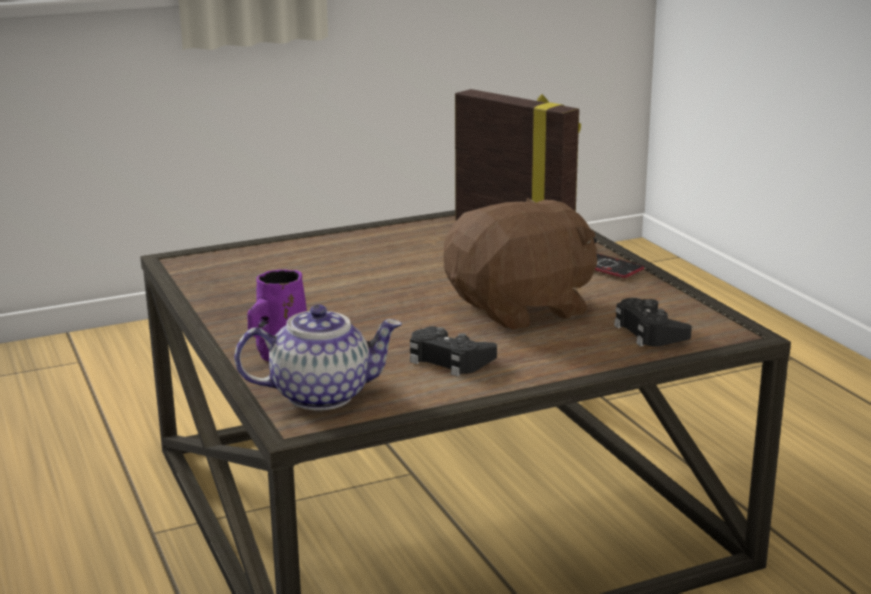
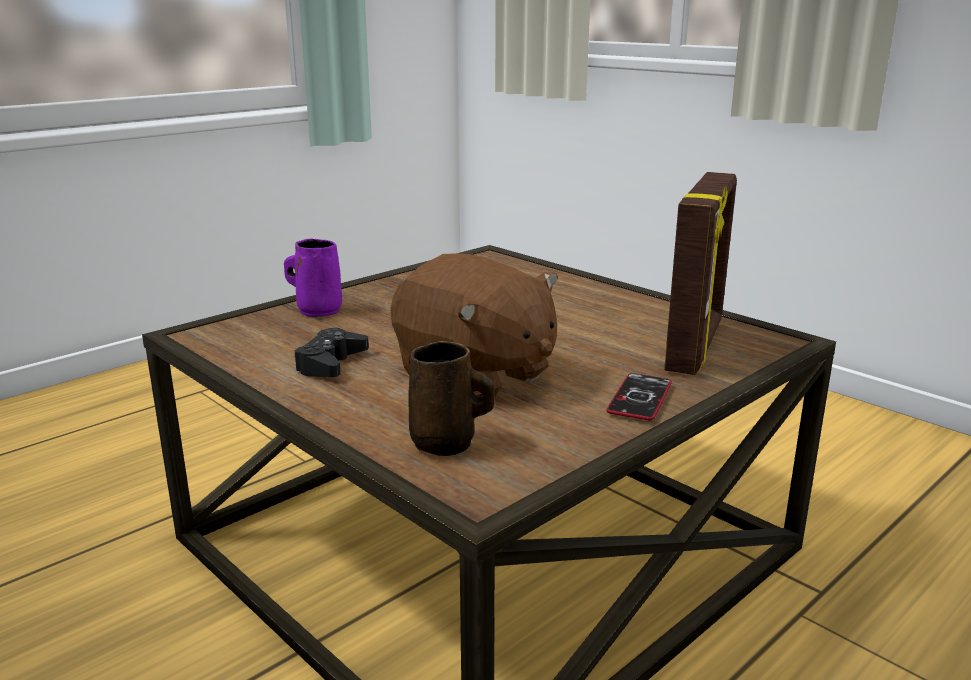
camera: 70 degrees right, 0 degrees up
teapot [234,304,402,411] -> none
black game controller [614,298,692,347] -> brown mug [408,341,495,456]

